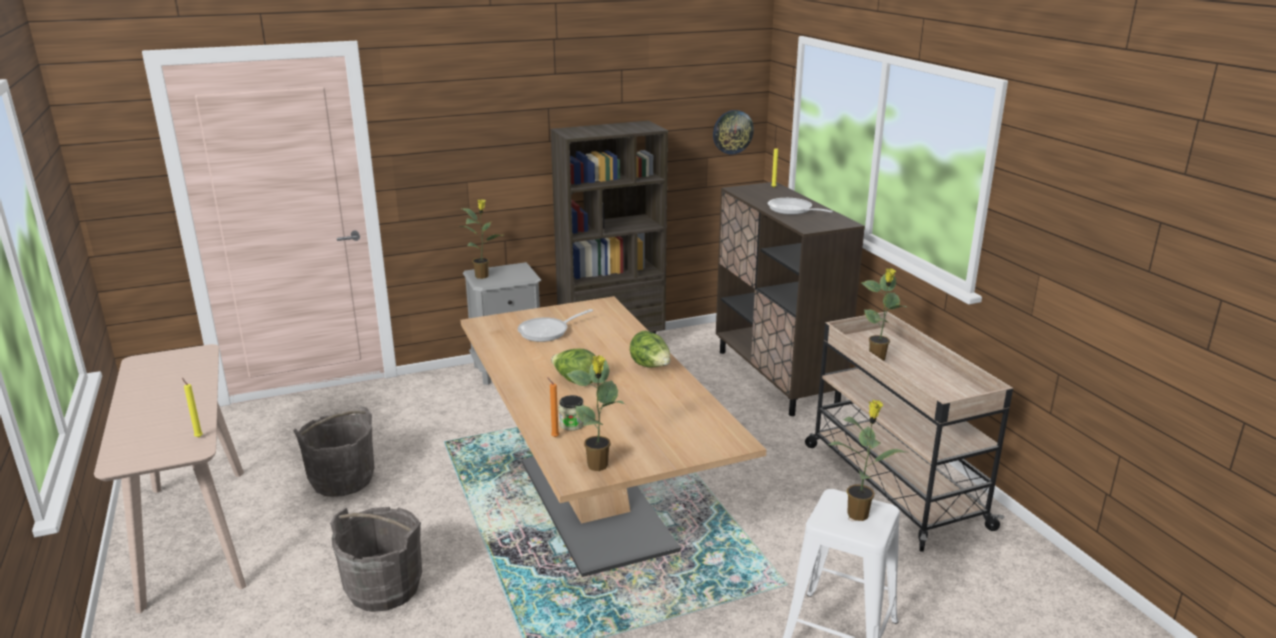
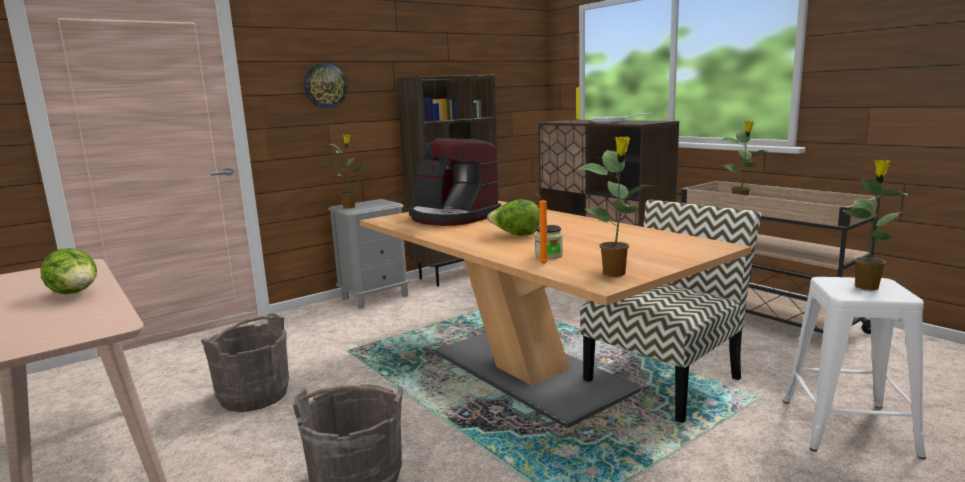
camera: 15 degrees left, 10 degrees down
yellow candle [182,378,203,437] -> none
frying pan [518,309,593,342] -> coffee machine [409,138,501,226]
lettuce [630,330,671,368] -> lettuce moved to [40,248,97,294]
wall clock [713,110,754,155] -> wall clock moved to [304,63,347,108]
none -> chair [580,200,762,423]

